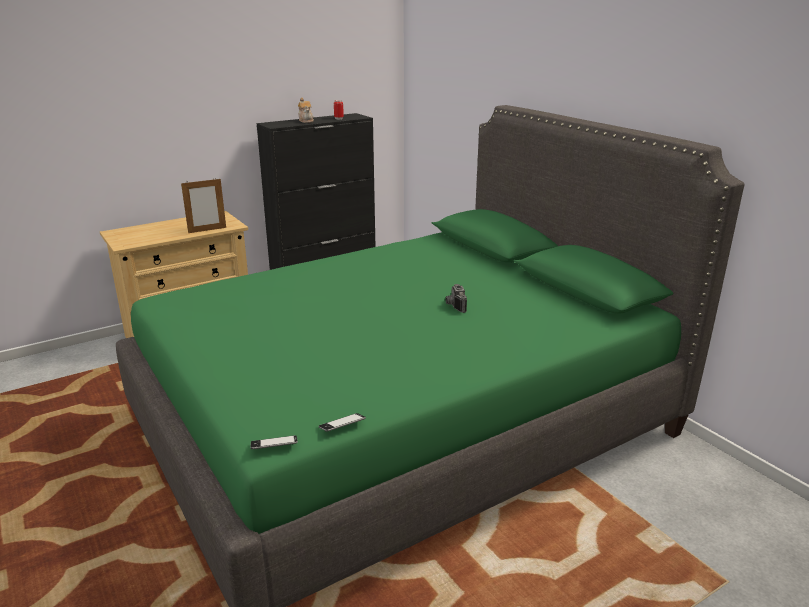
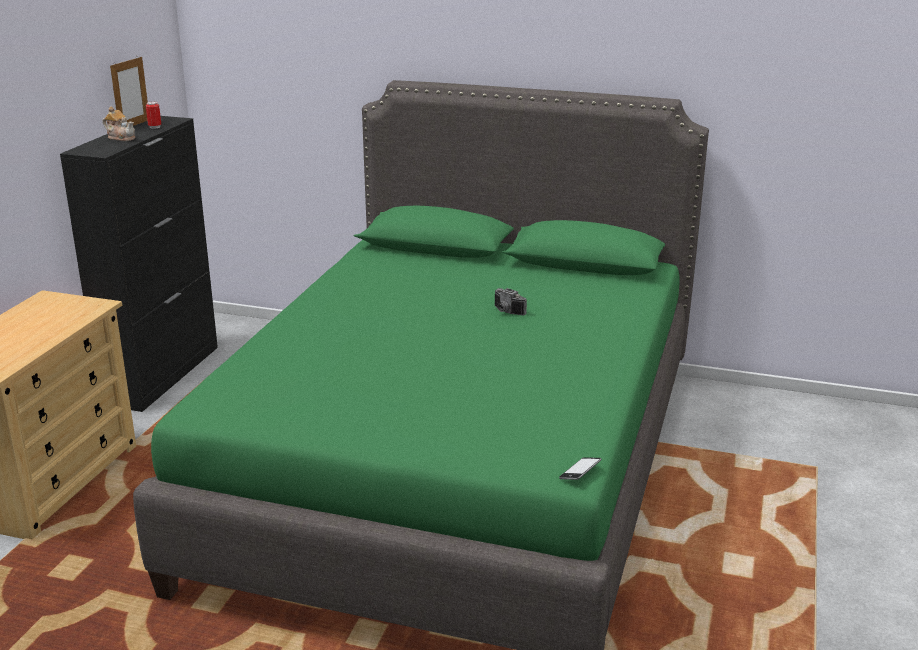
camera: 40 degrees left, 0 degrees up
picture frame [181,178,226,233] -> picture frame moved to [110,56,148,126]
phone [319,413,366,432] -> none

